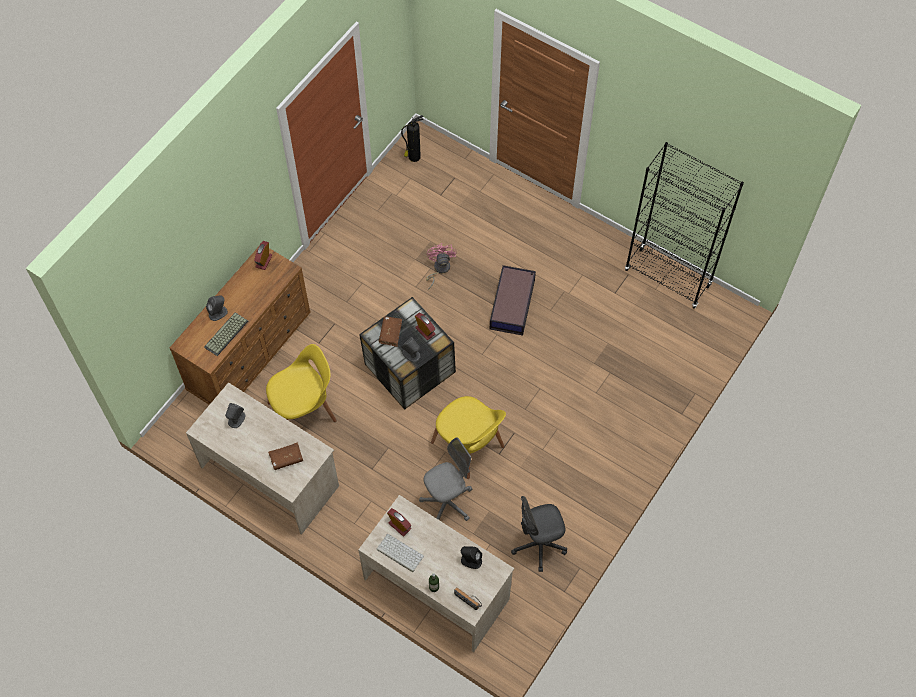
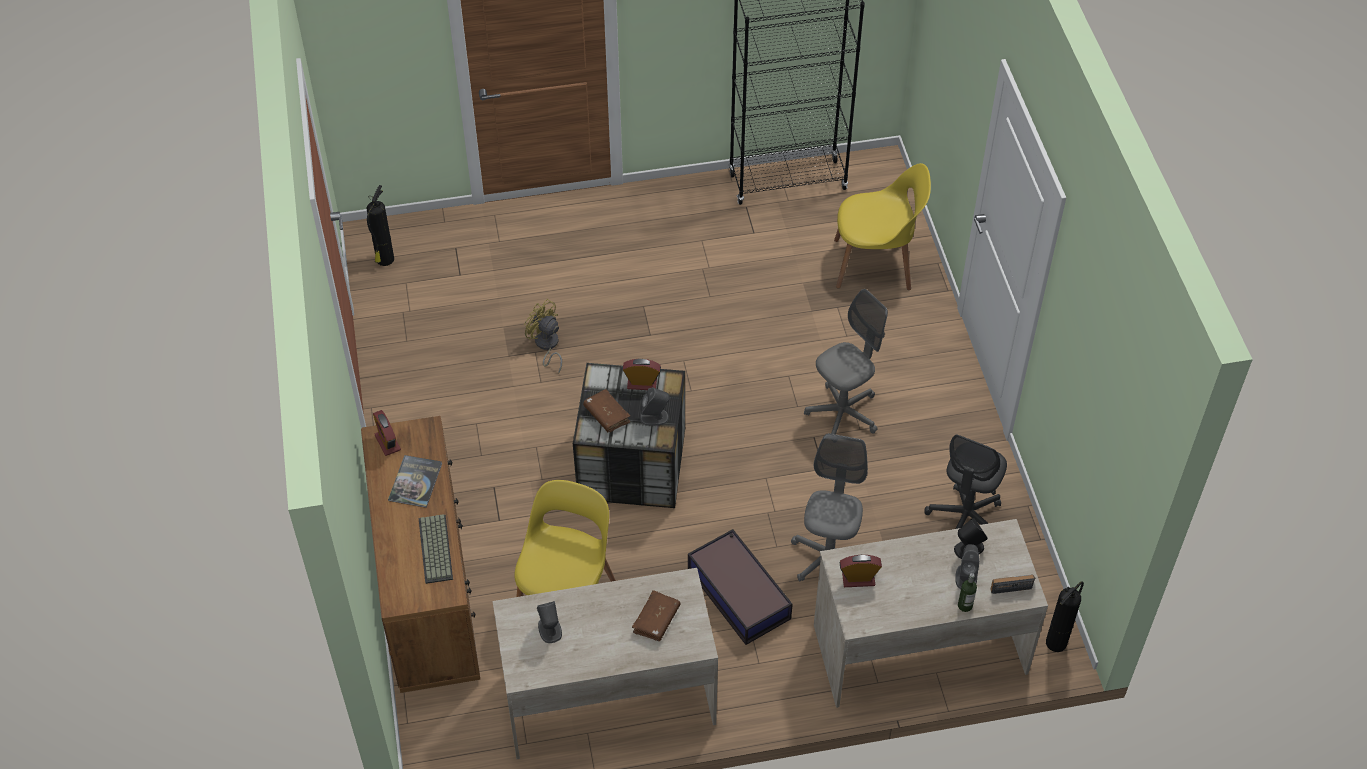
camera: 45 degrees left, 10 degrees down
grey speaker [206,295,228,321] -> grey speaker moved to [955,544,980,589]
keyboard [376,534,424,572] -> none
pink fan [426,243,457,290] -> yellow fan [524,299,562,374]
yellow chair [431,396,506,479] -> yellow chair moved to [834,163,931,290]
storage box [490,265,536,336] -> storage box moved to [688,529,793,645]
none -> book [388,455,442,508]
none -> grey office chair [804,289,888,434]
none -> fire extinguisher [1046,581,1084,652]

